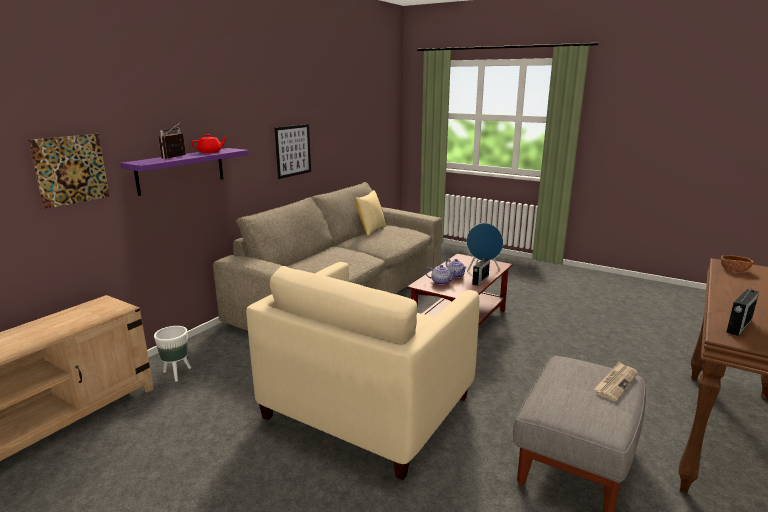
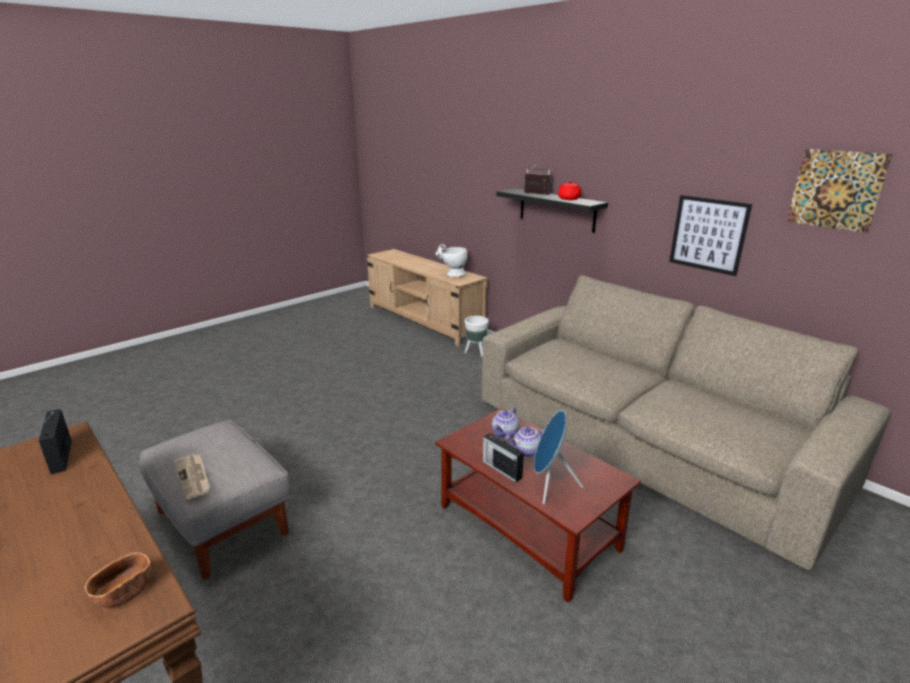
camera: 105 degrees right, 5 degrees up
picture [28,134,110,209] -> picture moved to [787,149,892,233]
purple shelf [120,148,249,196] -> black shelf [496,188,608,233]
beige armchair [246,262,479,480] -> none
pillow [355,190,386,236] -> none
none -> white vase [435,244,467,277]

